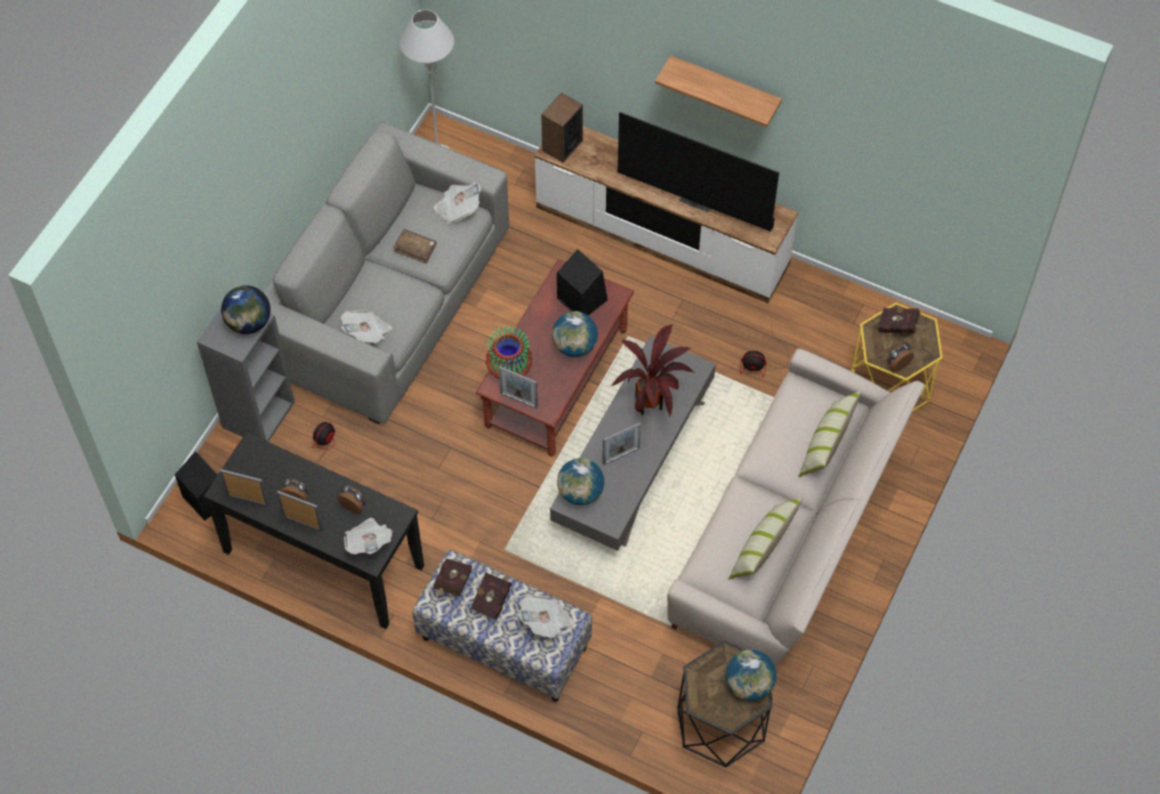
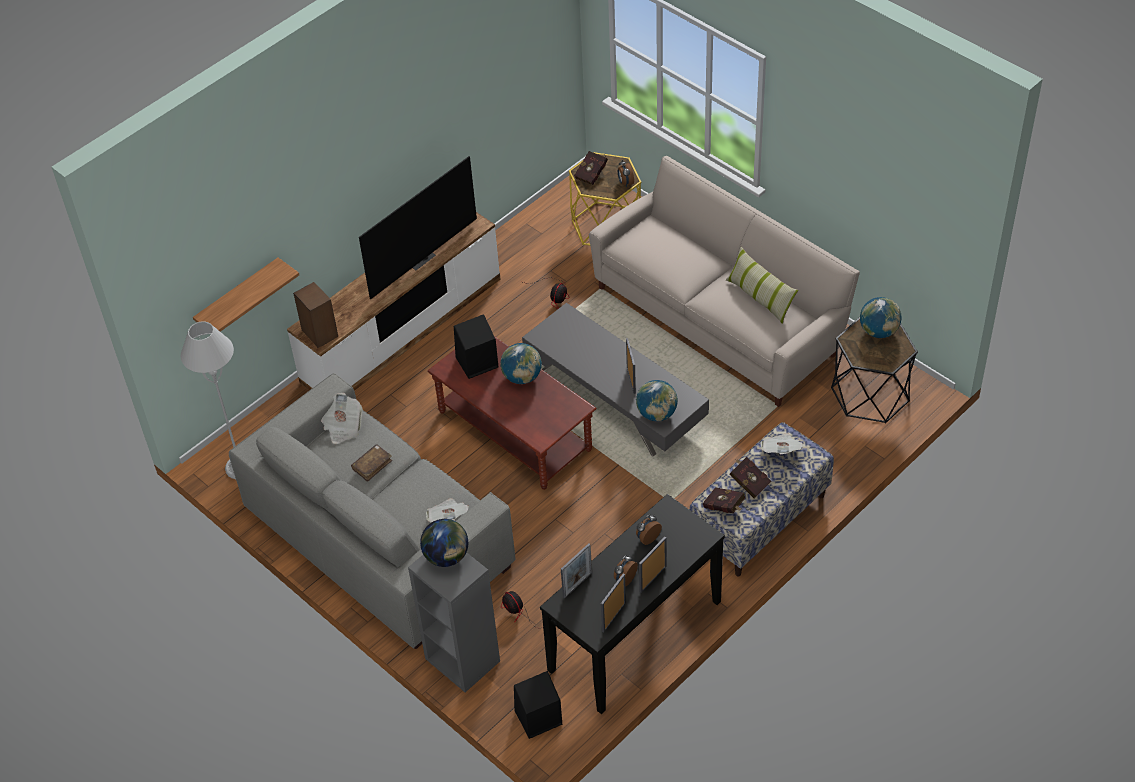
camera: 70 degrees left, 10 degrees down
newspaper [344,518,393,554] -> none
vase [486,326,532,379] -> none
picture frame [499,366,538,409] -> picture frame moved to [561,543,592,599]
potted plant [611,325,694,417] -> none
shelf [655,56,782,127] -> shelf moved to [193,258,299,332]
pillow [799,391,862,477] -> none

